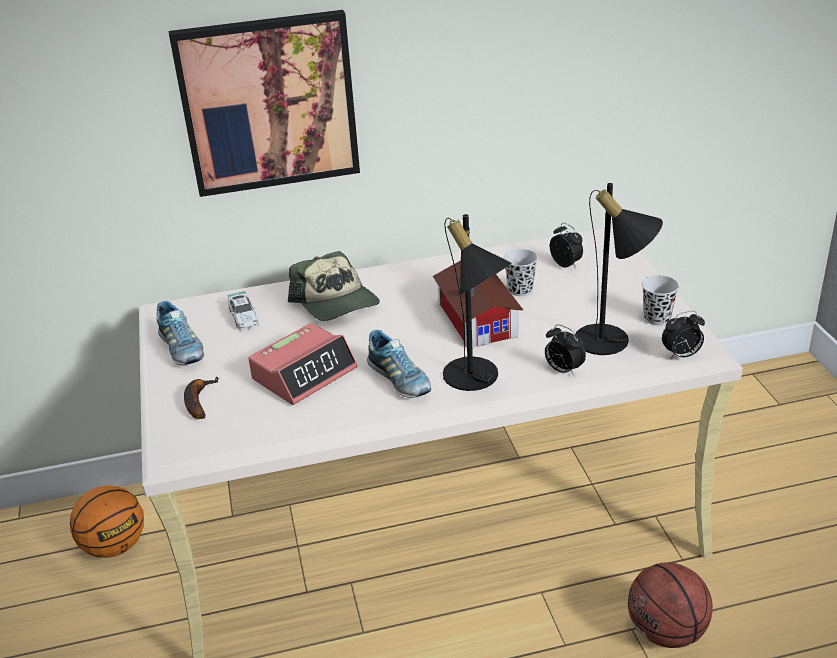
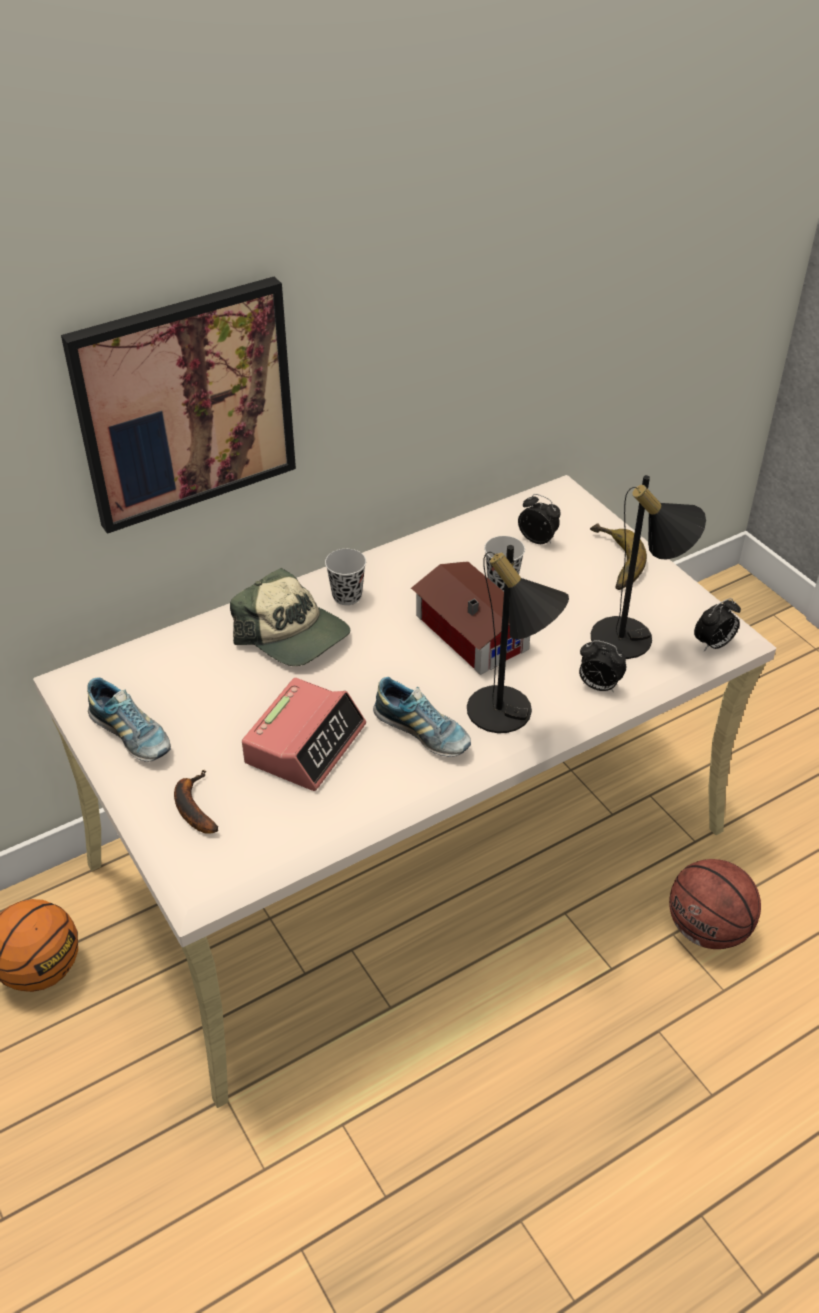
camera: 20 degrees left, 10 degrees up
toy car [227,291,259,330] -> none
black cup [642,275,679,325] -> black cup moved to [325,549,366,605]
none -> banana [590,523,647,590]

